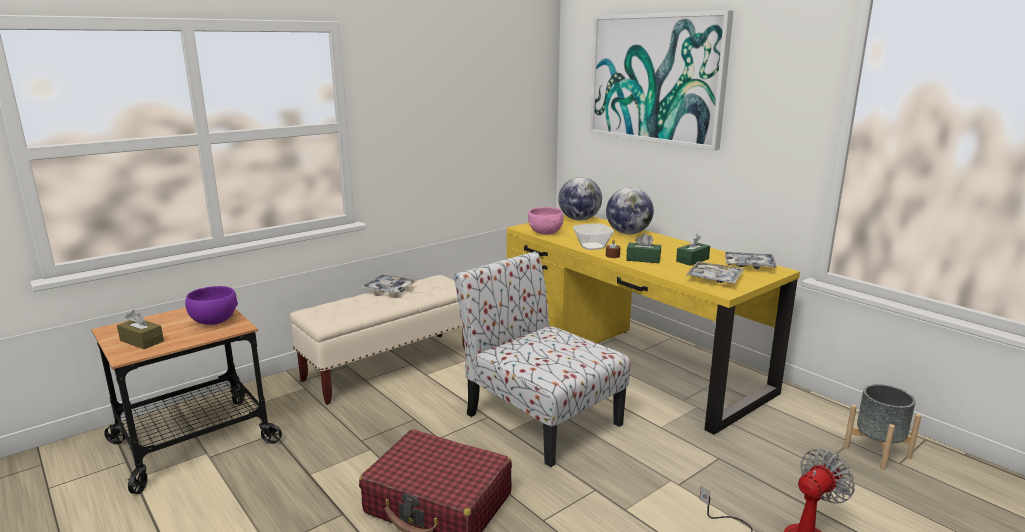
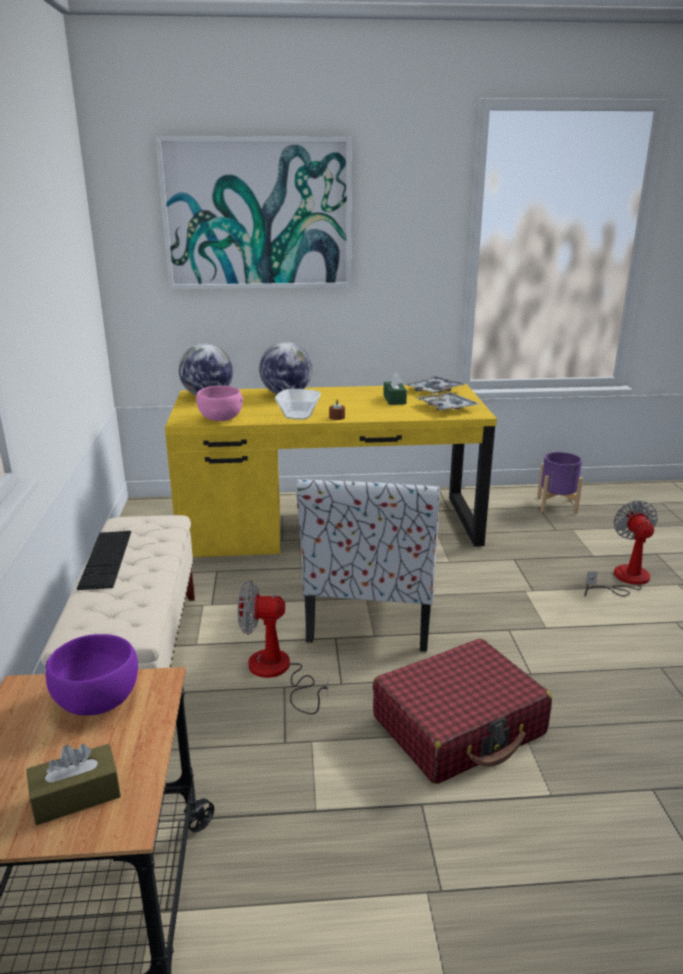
camera: 55 degrees left, 5 degrees up
tray [361,275,418,294] -> keyboard [77,531,131,590]
chair [454,251,630,467] -> chair turned 75 degrees counterclockwise [296,479,440,652]
green tissue box [626,233,661,263] -> none
grey planter [844,384,921,470] -> purple planter [537,452,583,514]
none -> fan [238,581,328,714]

